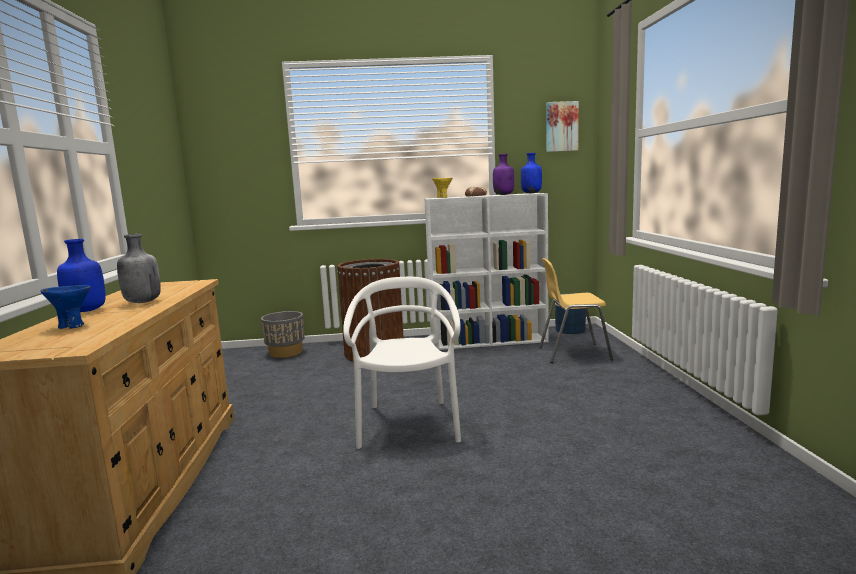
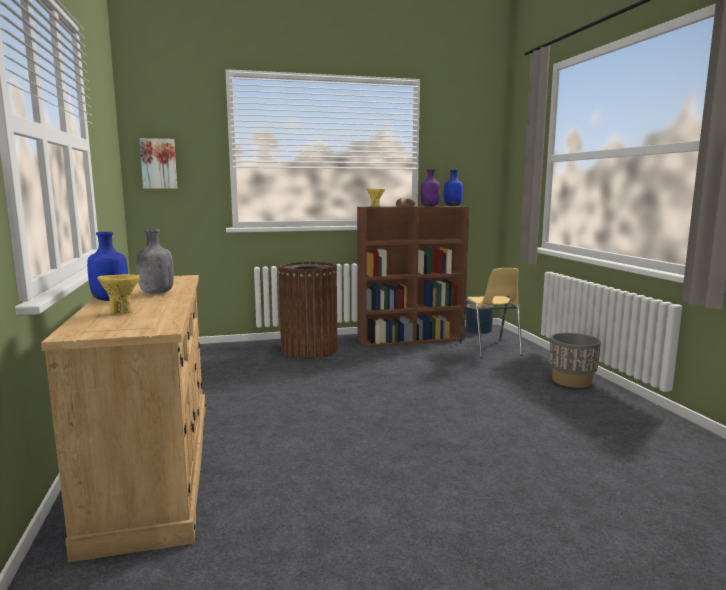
camera: 10 degrees left, 0 degrees up
blue bowl [40,285,91,329] -> yellow bowl [97,274,140,314]
grey planter [261,311,304,358] -> grey planter moved to [549,333,601,388]
white chair [343,277,461,449] -> none
white bookcase [424,193,549,350] -> brown bookcase [357,206,469,347]
yellow chair [539,258,613,363] -> yellow chair turned 90 degrees counterclockwise [459,268,523,358]
picture [546,101,579,152] -> picture moved to [139,138,177,189]

